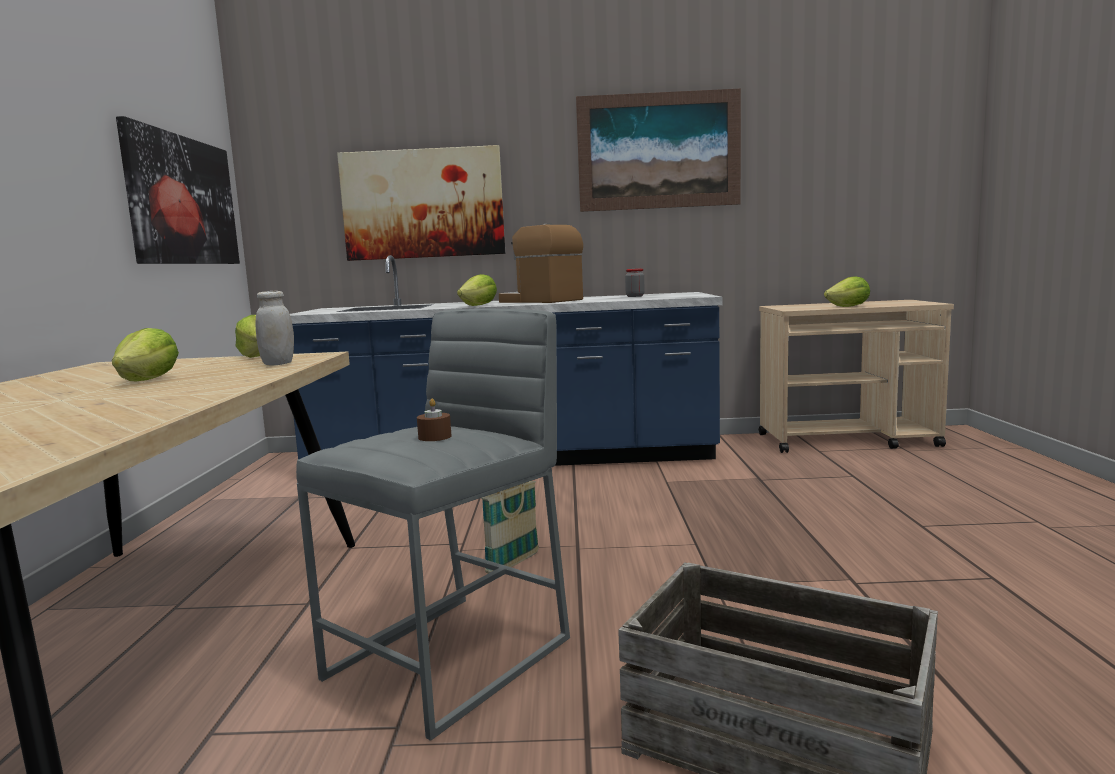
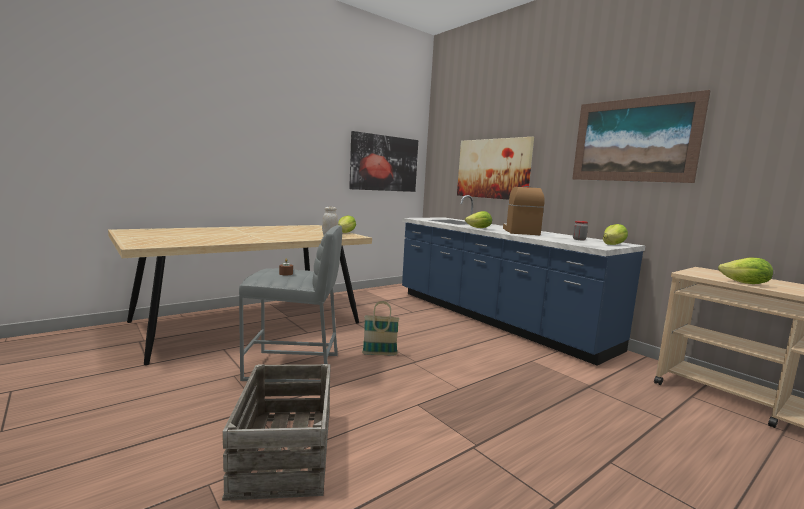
camera: 50 degrees right, 0 degrees up
lettuce [112,328,179,381] -> lettuce moved to [603,224,628,245]

